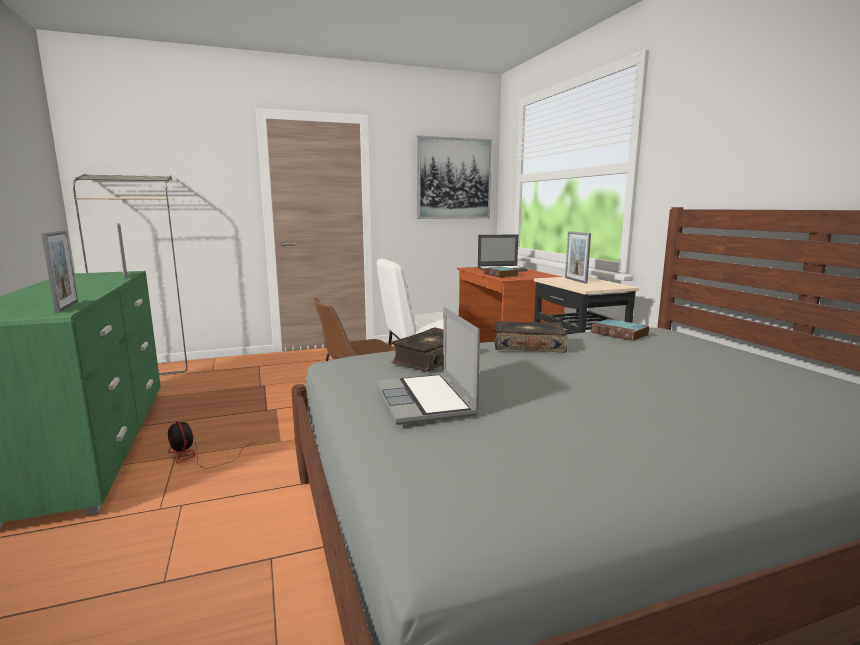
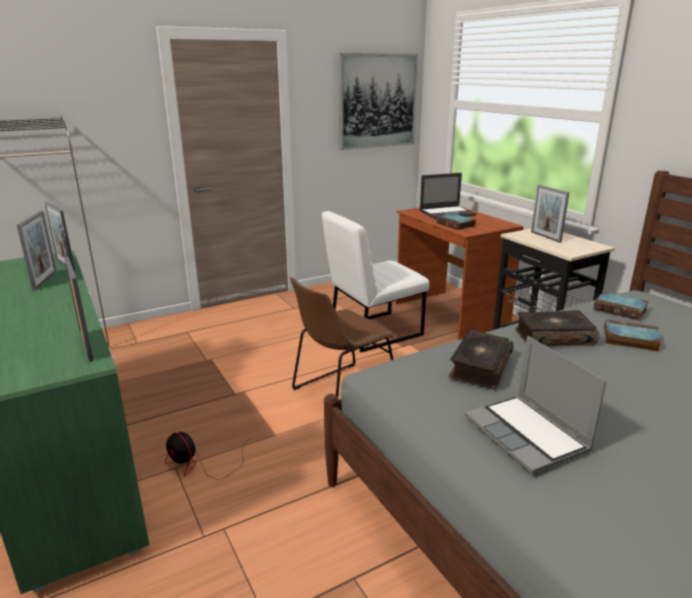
camera: 10 degrees left, 10 degrees up
none -> picture frame [17,211,57,291]
none -> book [604,319,662,352]

